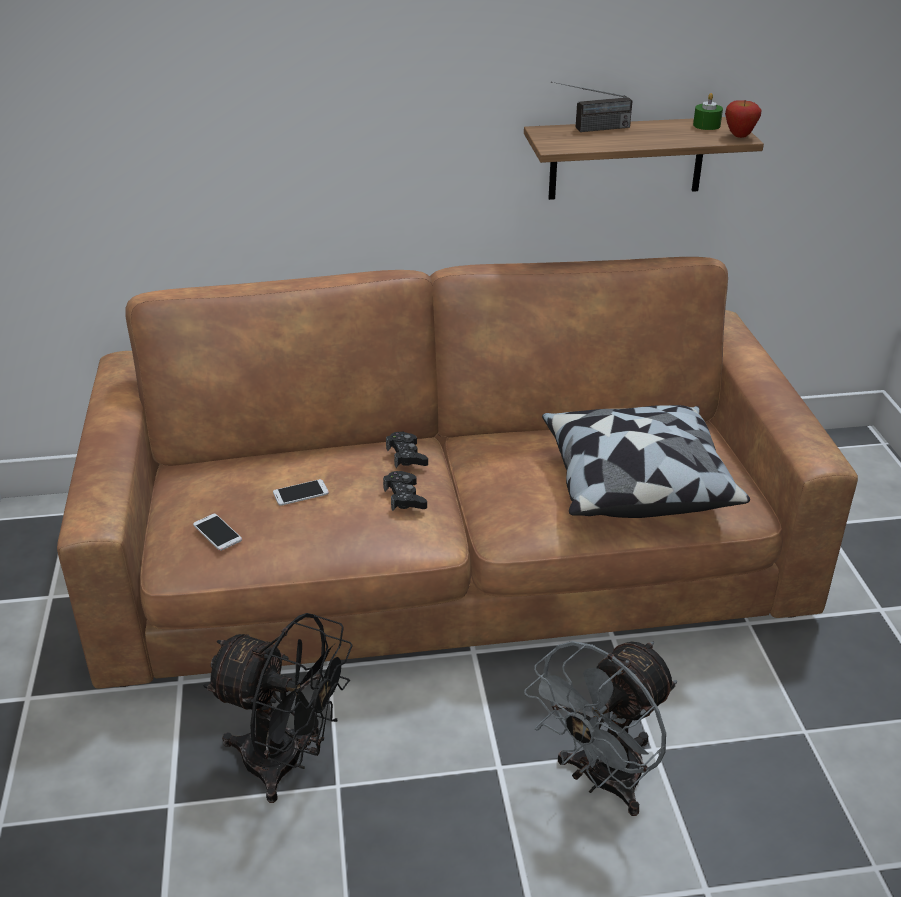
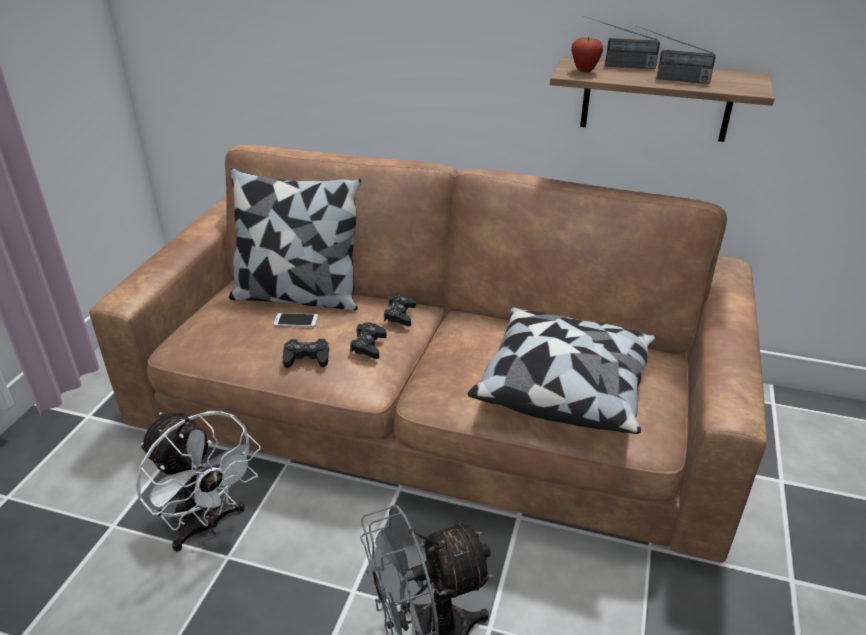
camera: 25 degrees right, 0 degrees up
phone [193,514,242,551] -> none
black fan [203,613,353,803] -> white fan [136,411,261,552]
green candle [693,93,723,130] -> none
apple [725,100,761,138] -> apple moved to [571,37,603,73]
none -> pillow [229,168,361,311]
none -> black game controller [283,339,329,368]
none -> radio [636,25,716,84]

